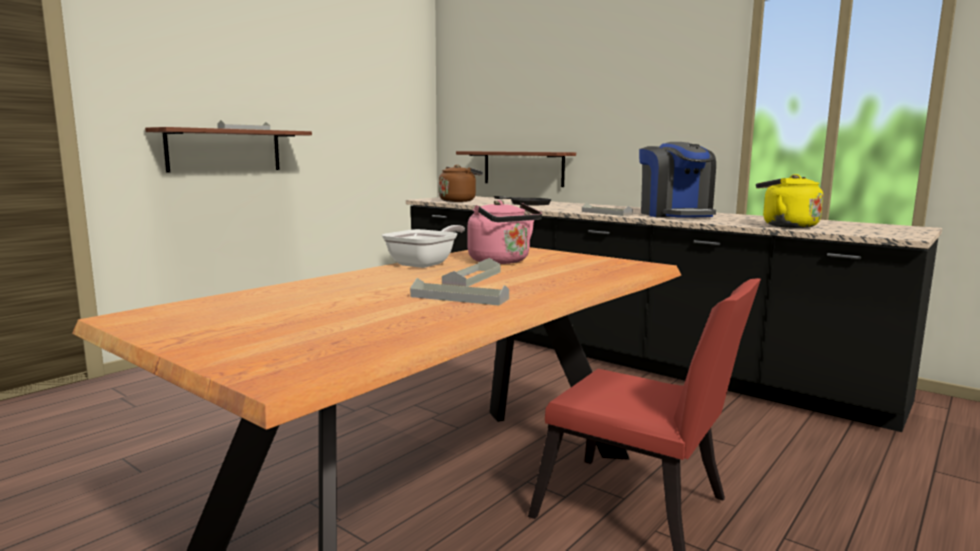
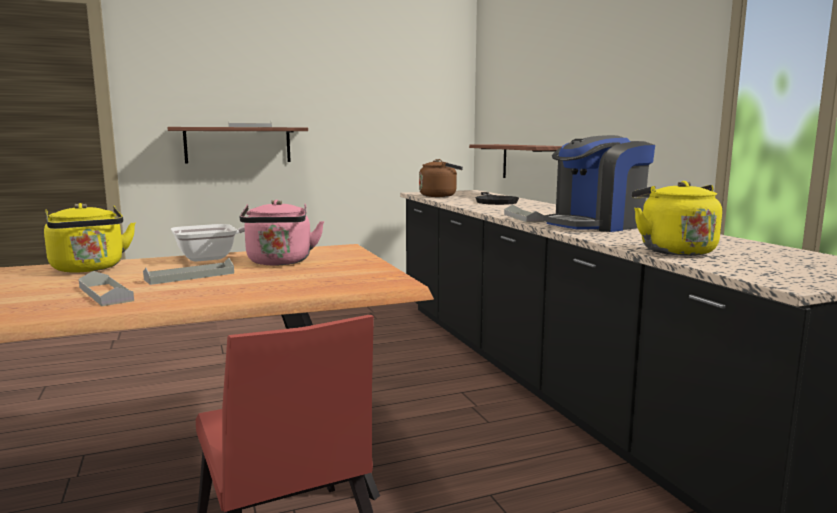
camera: 30 degrees right, 0 degrees up
coffee machine [639,142,716,218] -> coffee machine turned 45 degrees clockwise [543,135,655,232]
none -> yellow kettle [44,203,135,272]

